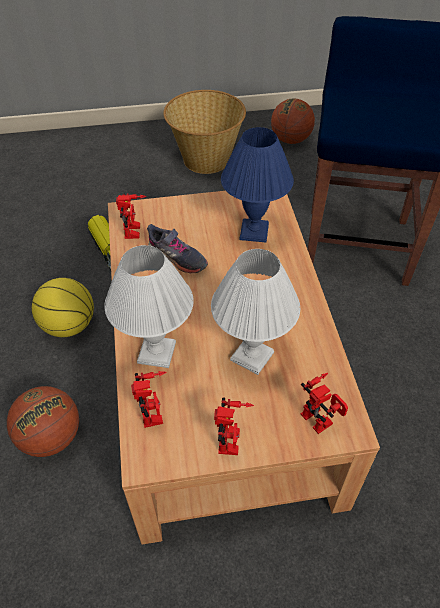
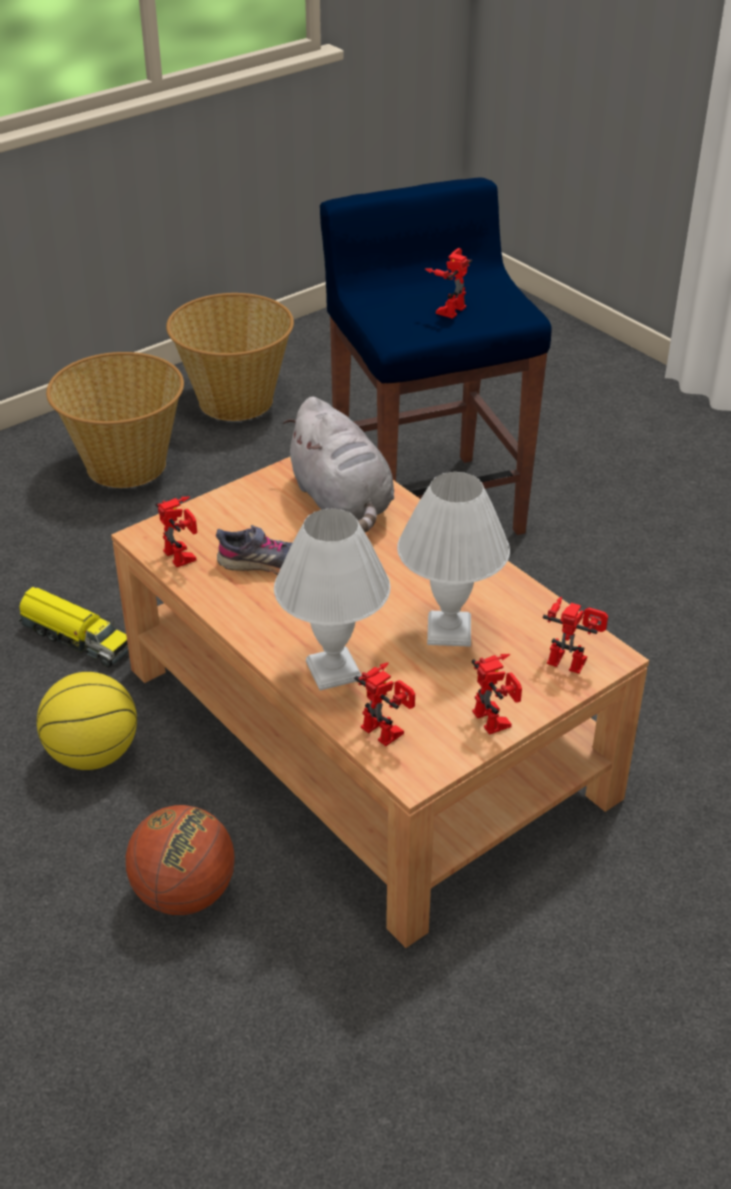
camera: 30 degrees left, 10 degrees down
blue table lamp [221,127,294,242] -> grey plush toy [283,396,394,532]
basketball [271,98,315,144] -> basket [166,293,294,421]
none -> toy robot [425,248,472,319]

